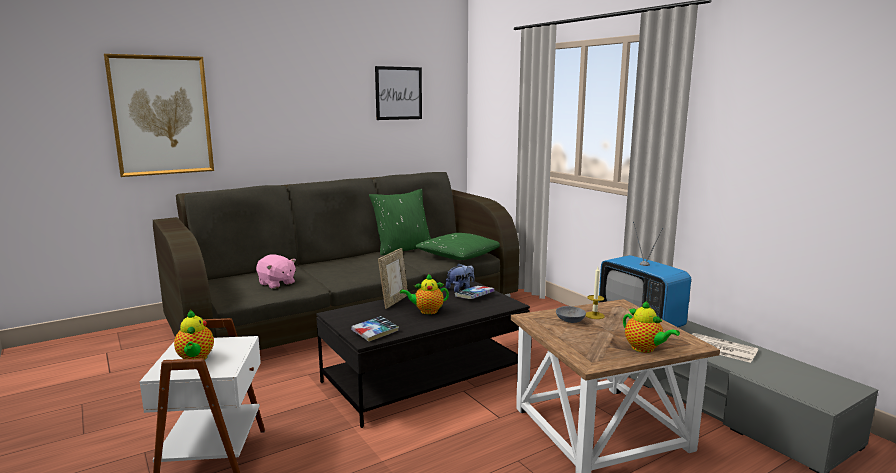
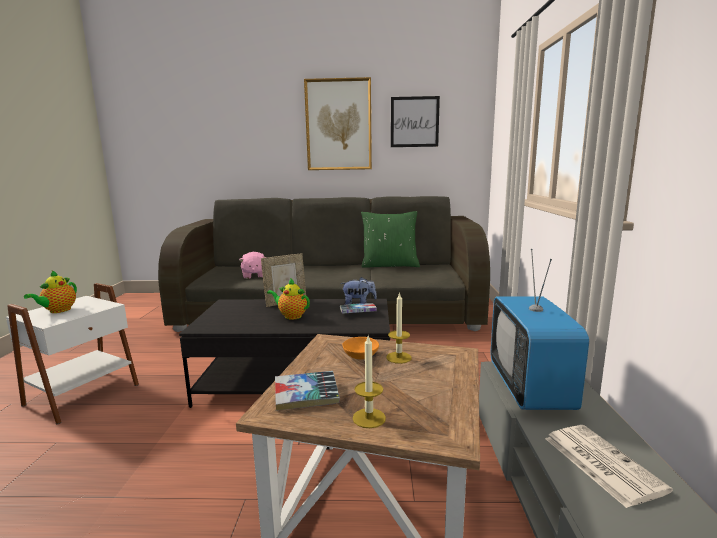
camera: 35 degrees right, 0 degrees up
picture [104,54,214,177] -> picture moved to [304,77,372,170]
book [351,316,399,342] -> book moved to [275,371,340,411]
green pillow [414,233,500,260] -> none
grey bowl [556,306,586,323] -> orange bowl [342,337,379,359]
teapot [623,301,680,353] -> candle [353,336,386,428]

